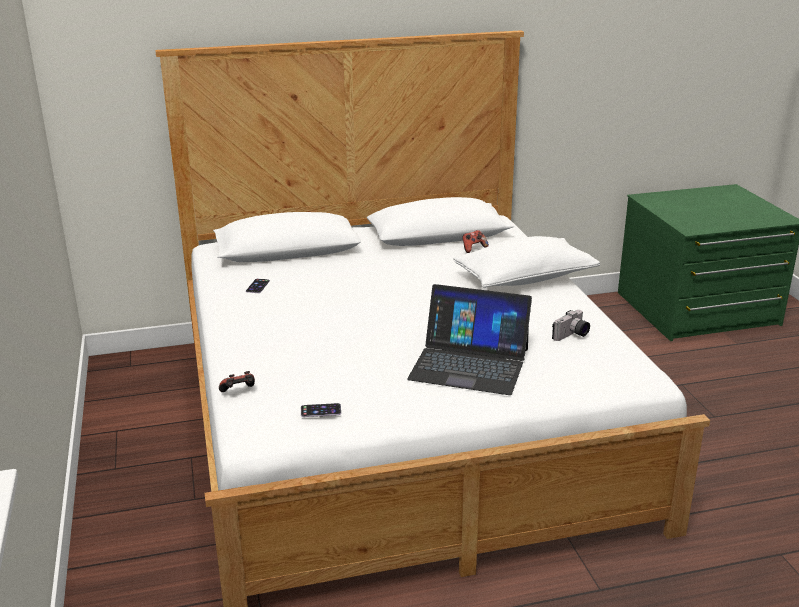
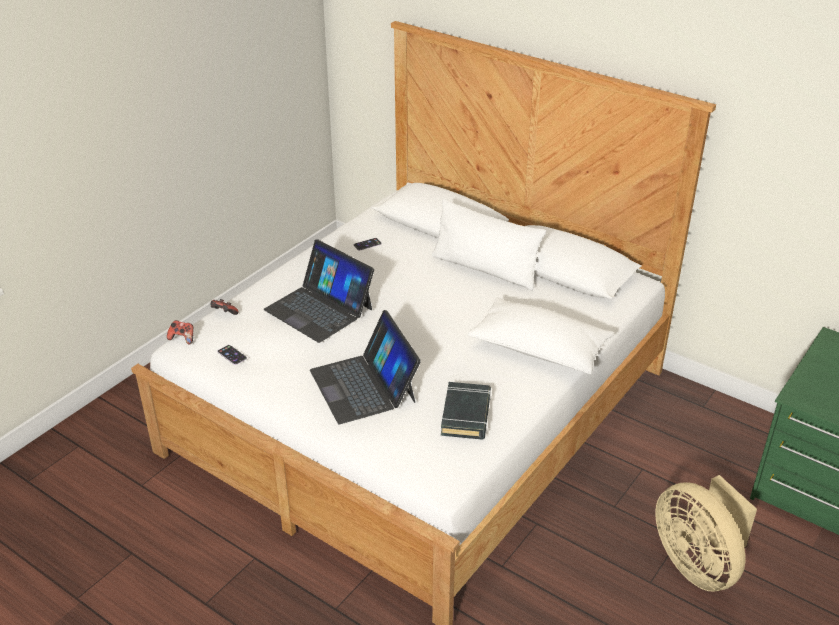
camera: 50 degrees right, 10 degrees up
game controller [462,230,489,253] -> game controller moved to [167,320,193,345]
camera [552,310,590,341] -> black book [441,382,491,440]
none -> laptop [264,240,374,343]
none -> white pillow [432,199,546,290]
none -> beige fan [655,475,757,592]

